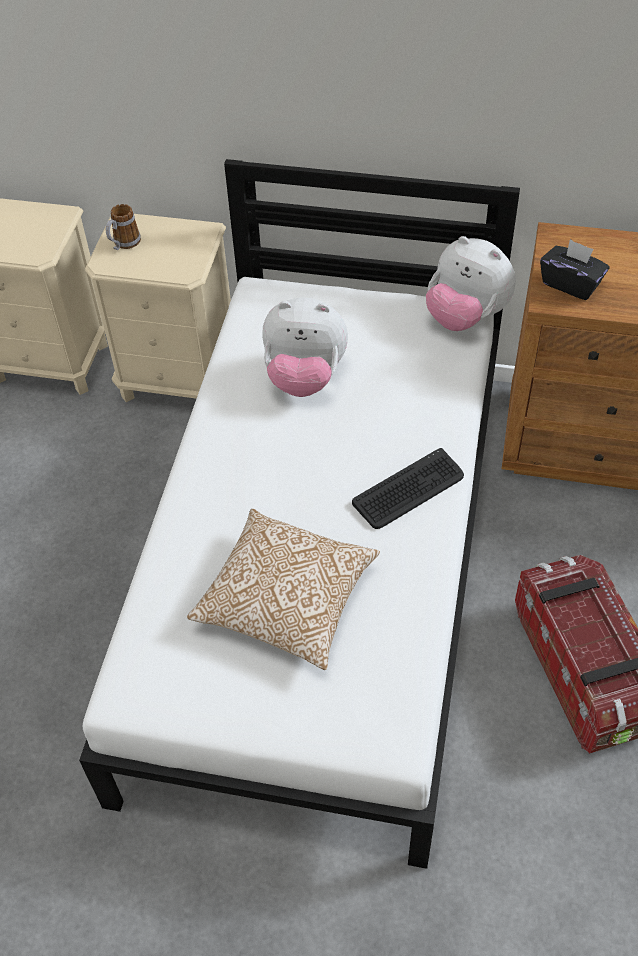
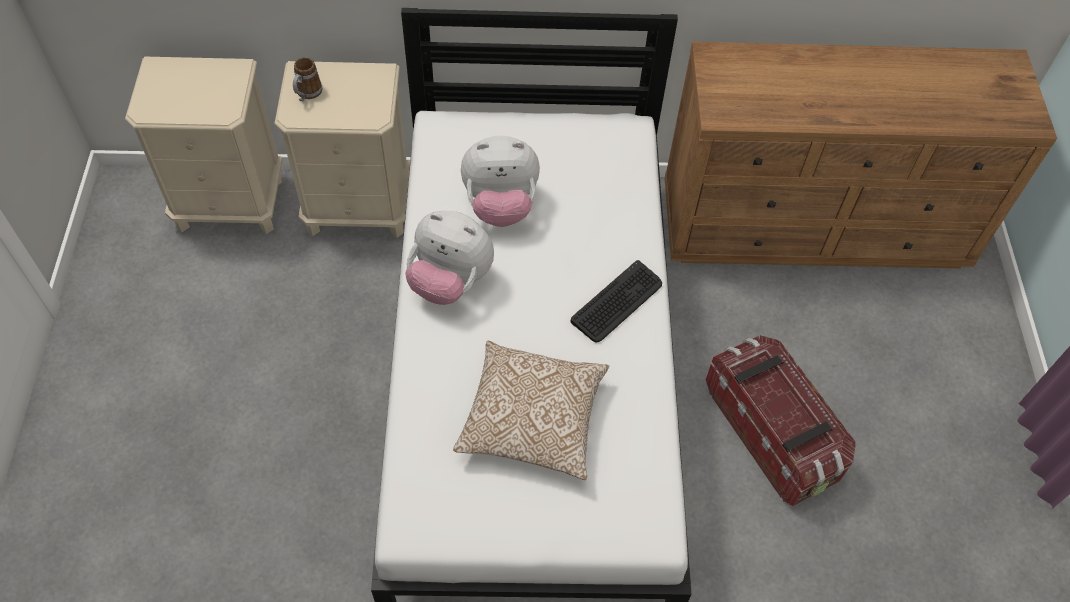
camera: 15 degrees left, 5 degrees up
plush toy [426,236,516,331] -> plush toy moved to [405,211,494,305]
black tissue box [540,239,610,300] -> none

